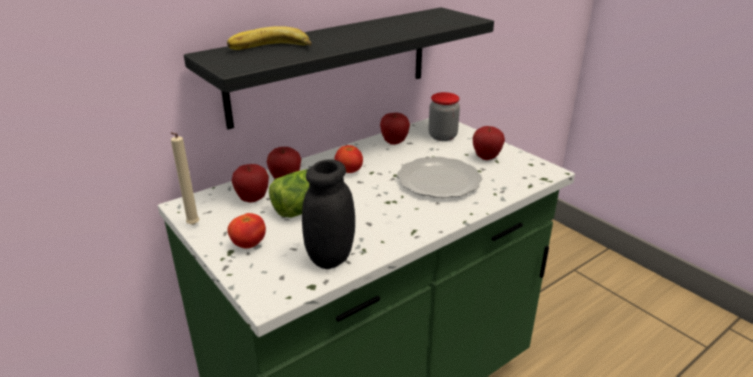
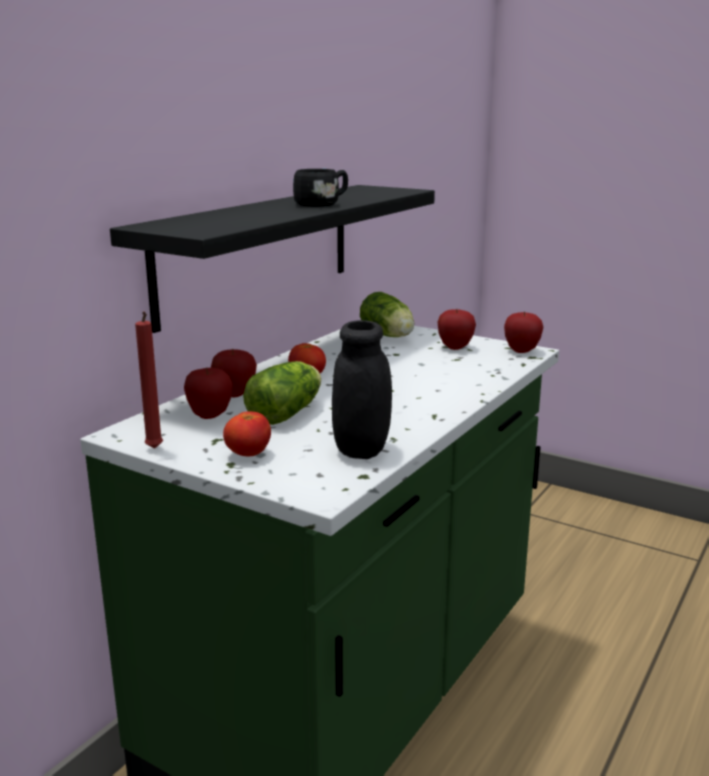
camera: 20 degrees left, 10 degrees down
beige candle [171,132,199,225] -> red candle [135,311,163,449]
banana [227,26,312,50] -> none
apple [380,113,410,145] -> apple moved to [504,311,543,353]
plate [397,157,482,198] -> none
jar [429,92,460,141] -> lettuce [360,292,414,337]
none -> black mug [293,169,348,207]

